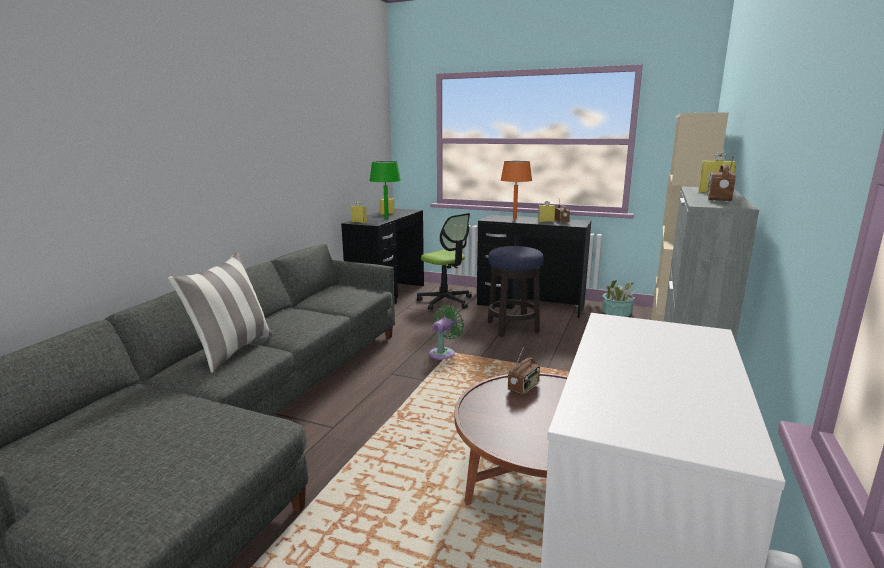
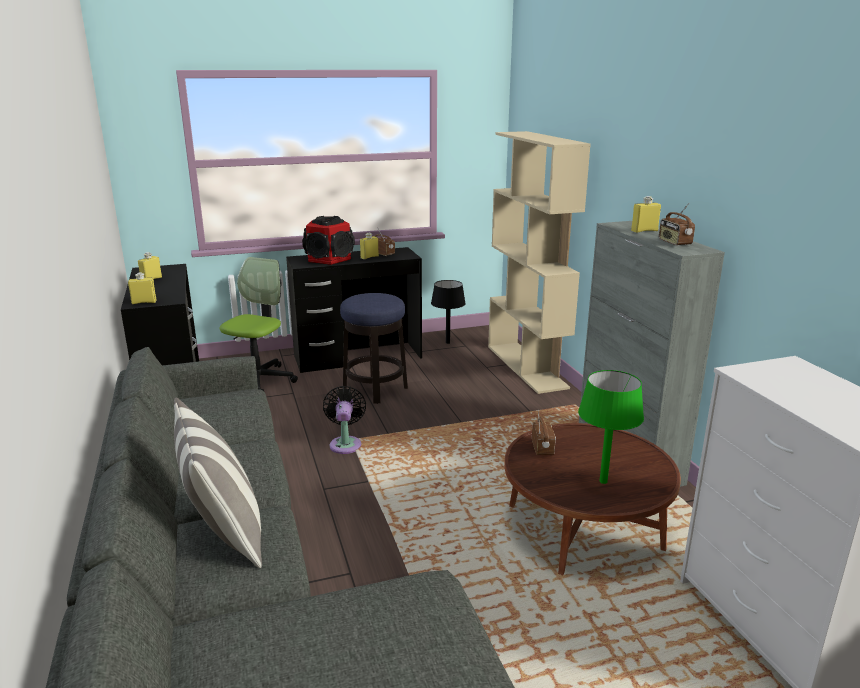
camera: 40 degrees left, 5 degrees up
green table lamp [370,161,401,220] -> green table lamp moved to [578,370,644,484]
office chair [417,213,472,310] -> office chair turned 75 degrees counterclockwise [220,257,298,391]
green fan [429,305,464,360] -> black fan [323,386,366,454]
orange table lamp [501,161,532,219] -> speaker [302,216,355,265]
potted plant [602,280,635,317] -> black table lamp [431,280,466,344]

